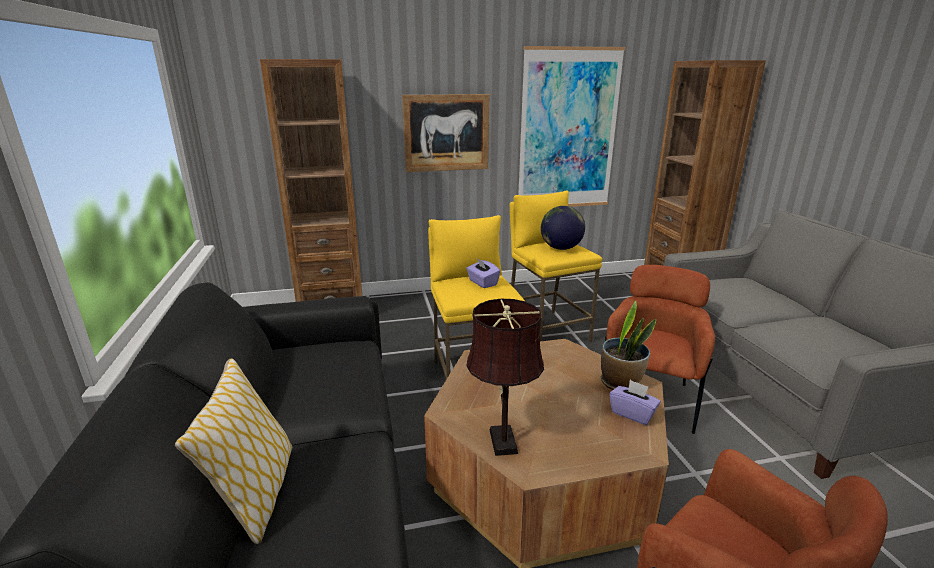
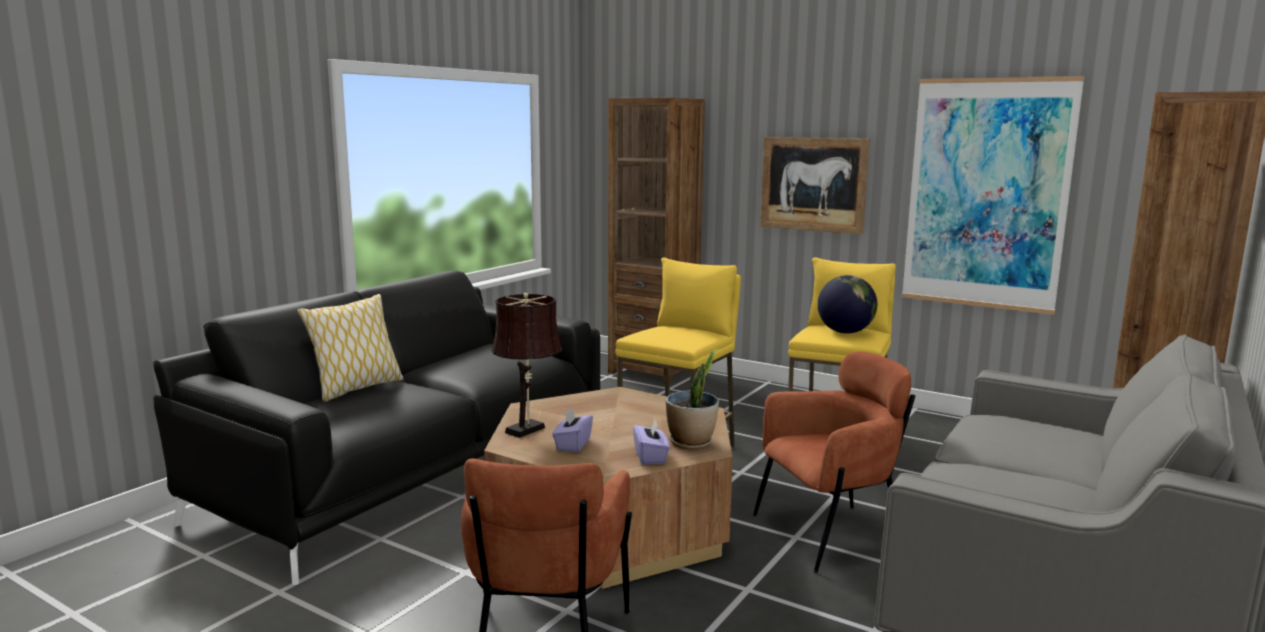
camera: 45 degrees right, 10 degrees down
purple tissue box [466,258,501,288] -> purple tissue box moved to [552,407,593,452]

